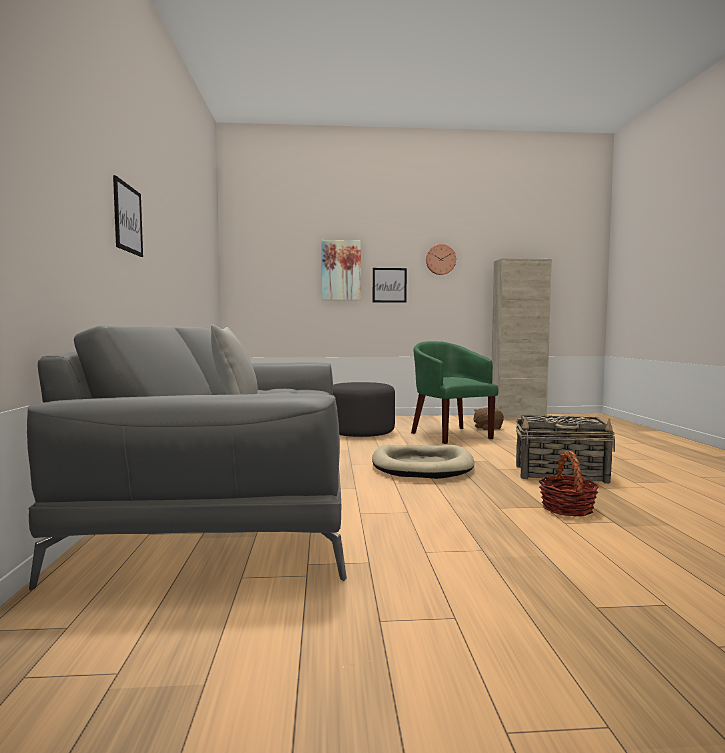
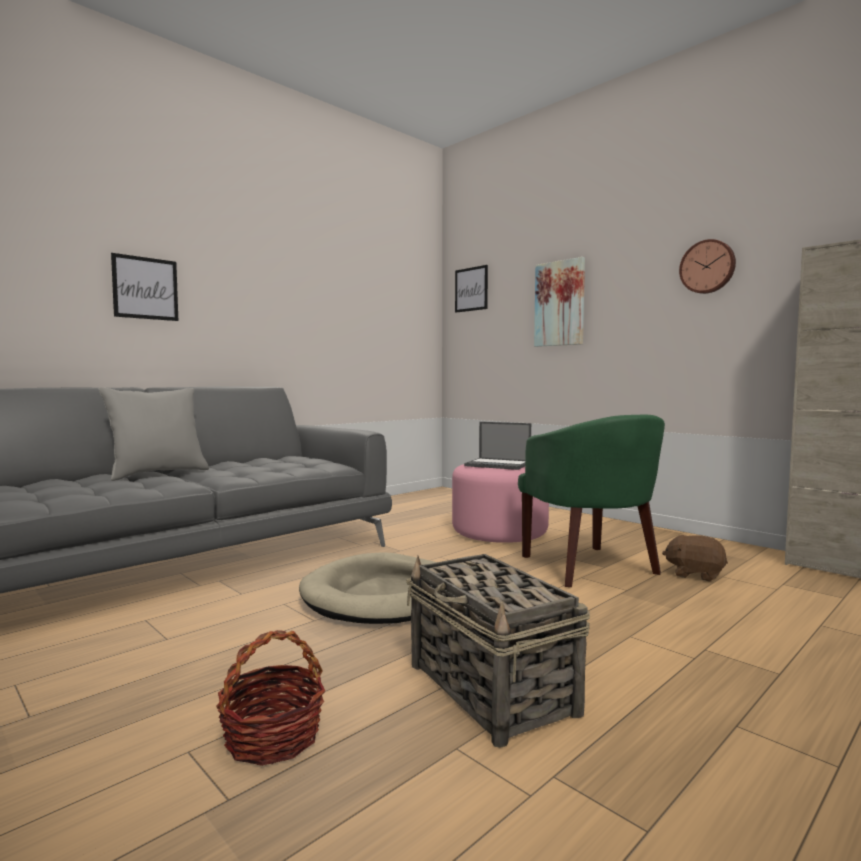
camera: 50 degrees right, 0 degrees up
grey ottoman [333,382,395,437] -> pink ottoman [452,464,549,543]
picture [373,268,407,303] -> picture moved to [455,265,488,313]
green armchair [411,341,499,444] -> green armchair turned 135 degrees clockwise [518,415,665,587]
none -> laptop [464,422,531,470]

